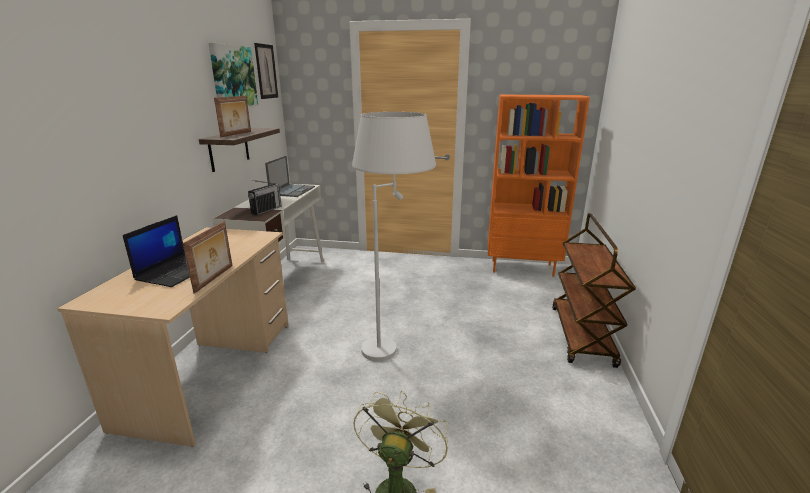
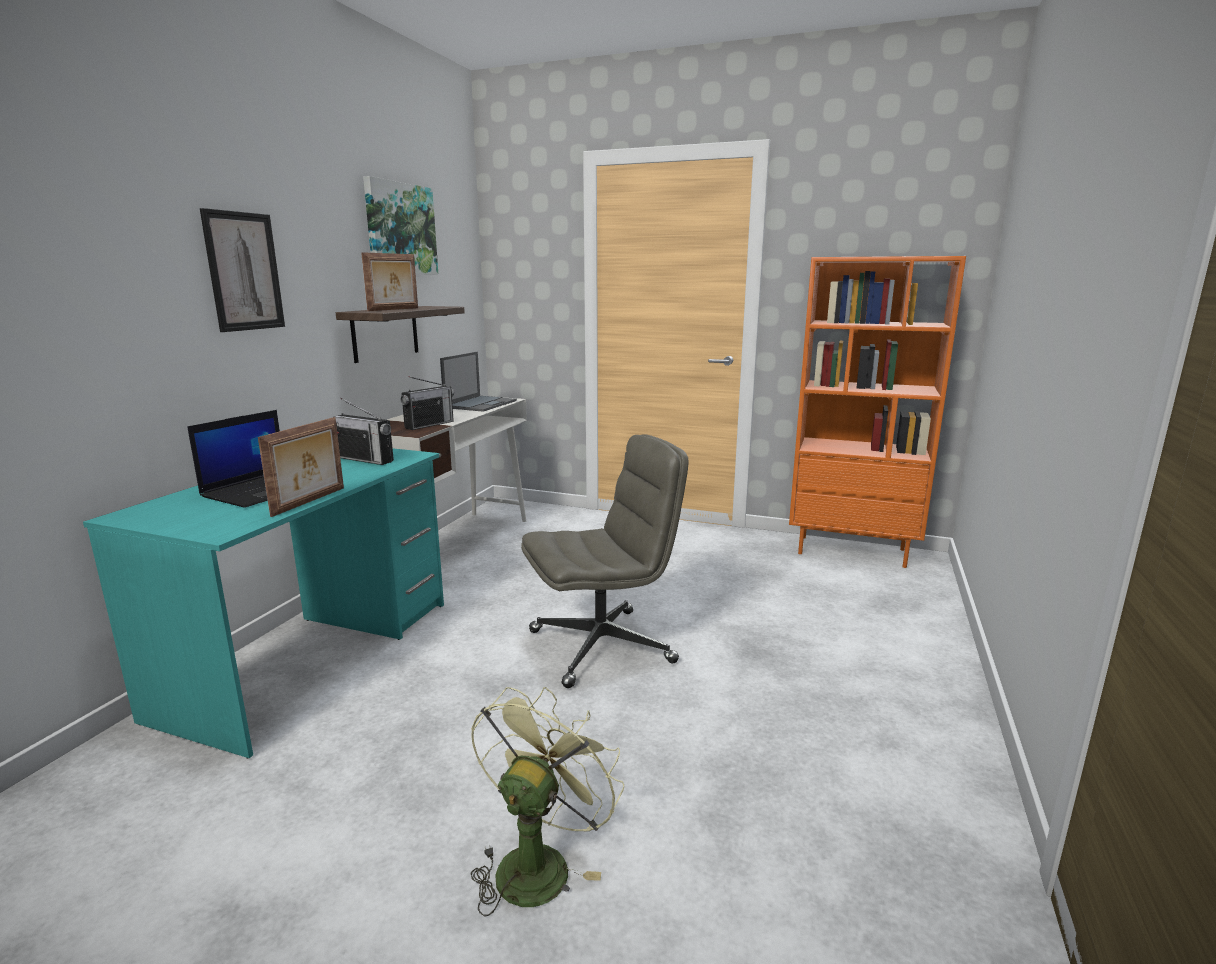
camera: 10 degrees right, 5 degrees down
beige desk [57,227,289,447] -> turquoise desk [83,448,444,758]
picture [254,43,278,99] -> picture moved to [200,208,285,332]
white floor lamp [352,112,436,361] -> grey office chair [521,435,689,688]
brown cart [552,213,636,368] -> none
none -> radio [333,398,394,465]

